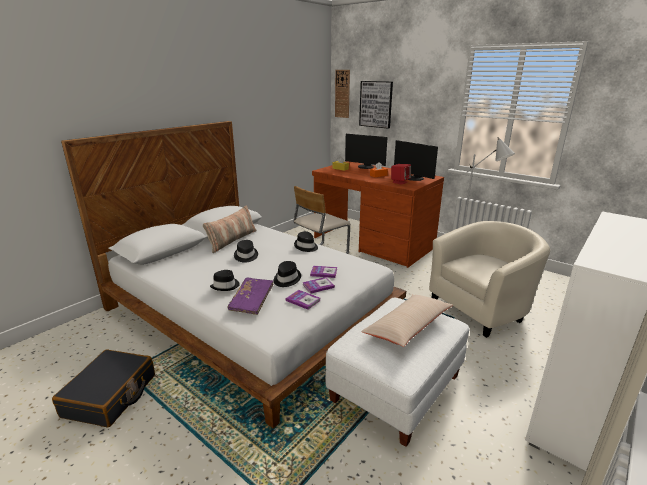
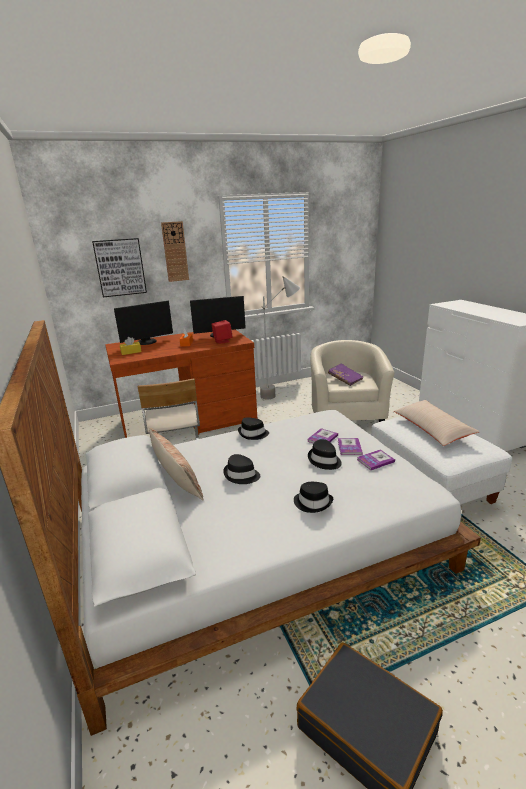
camera: 60 degrees left, 0 degrees up
purple book [228,278,274,315] -> purple book moved to [328,363,364,386]
wall clock [335,70,350,118] -> wall clock moved to [161,221,189,282]

